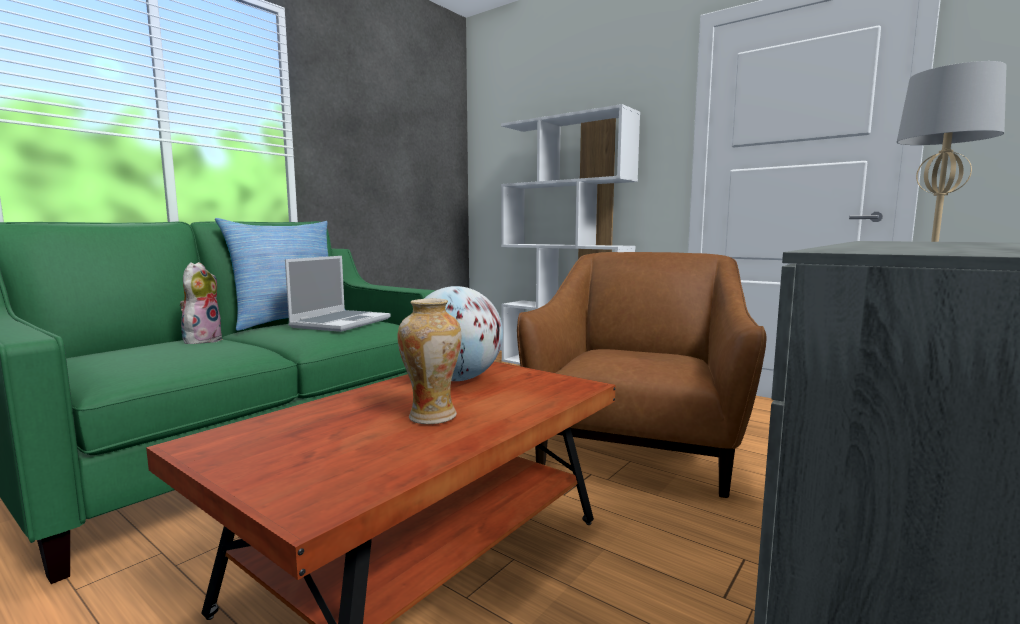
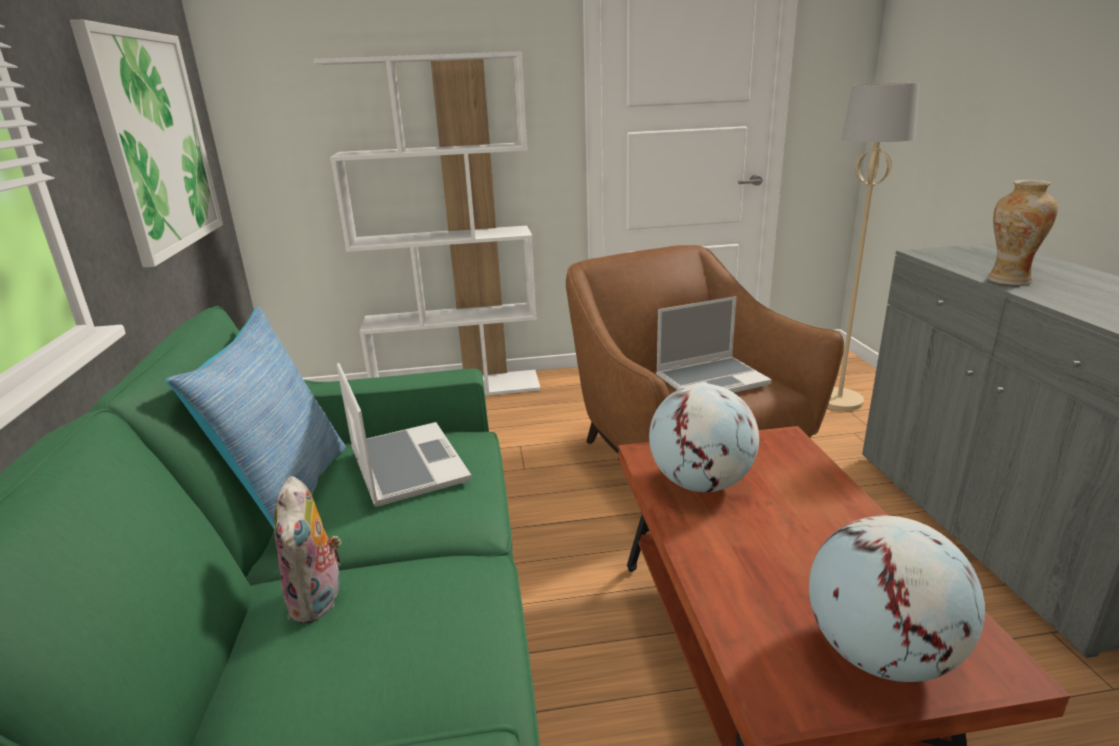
camera: 45 degrees left, 15 degrees up
plush toy [180,262,223,344] -> plush toy turned 150 degrees counterclockwise [274,476,345,624]
vase [397,298,461,424] -> vase moved to [988,180,1058,285]
none -> picture [70,20,223,268]
none -> laptop [656,296,772,393]
none -> globe [809,516,985,682]

